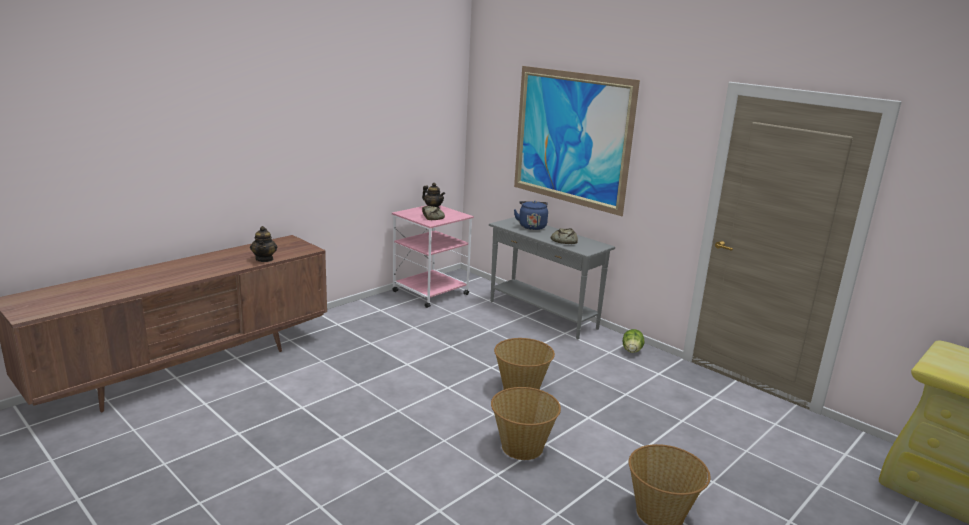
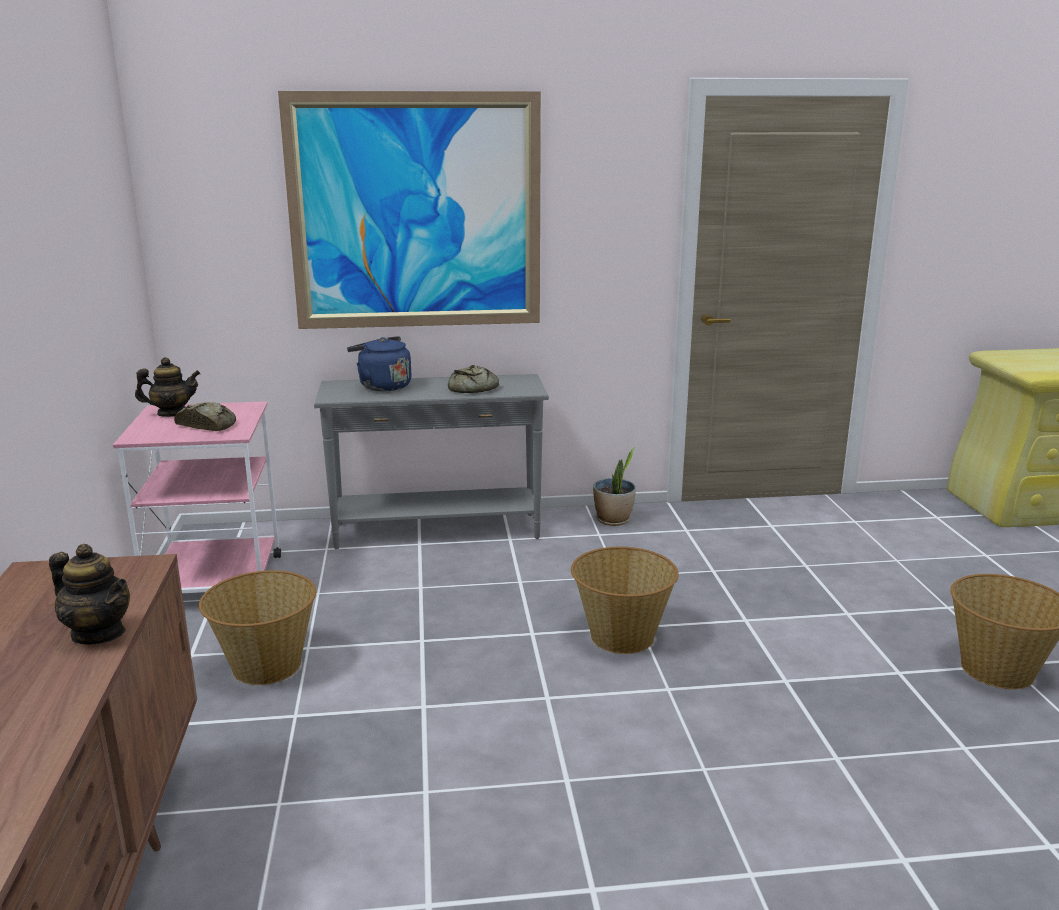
camera: 50 degrees left, 0 degrees up
basket [491,387,561,460] -> basket moved to [199,570,316,685]
lettuce [622,329,645,353] -> potted plant [593,447,636,526]

